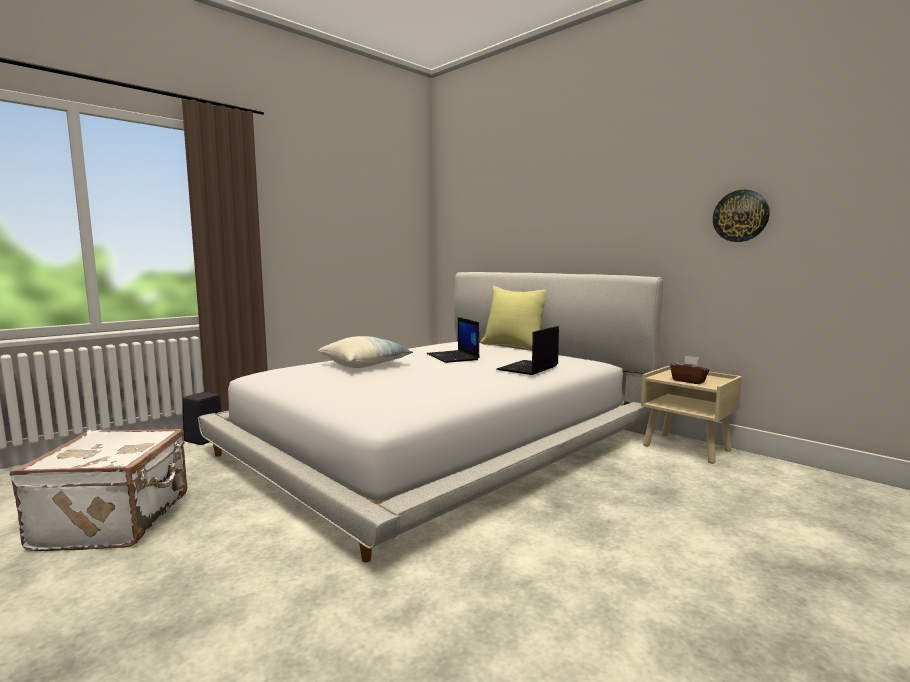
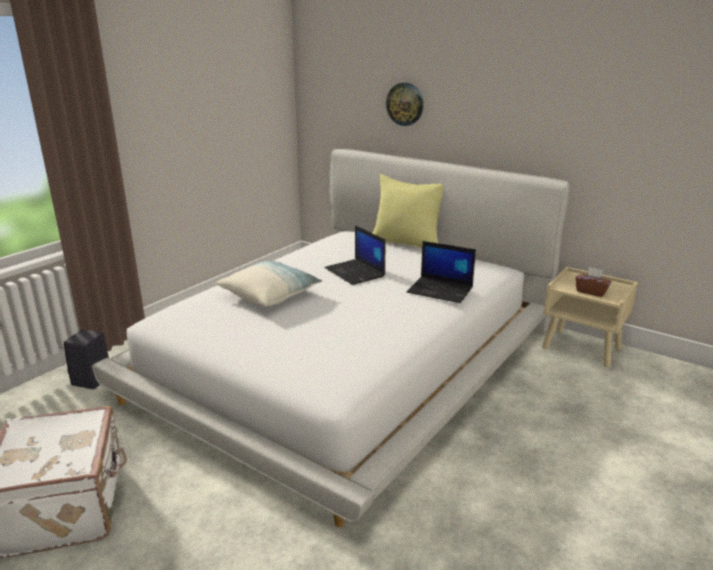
camera: 10 degrees left, 15 degrees up
laptop [497,326,559,375] -> laptop turned 90 degrees counterclockwise [406,241,476,303]
wall clock [713,190,770,242] -> wall clock moved to [386,83,423,126]

